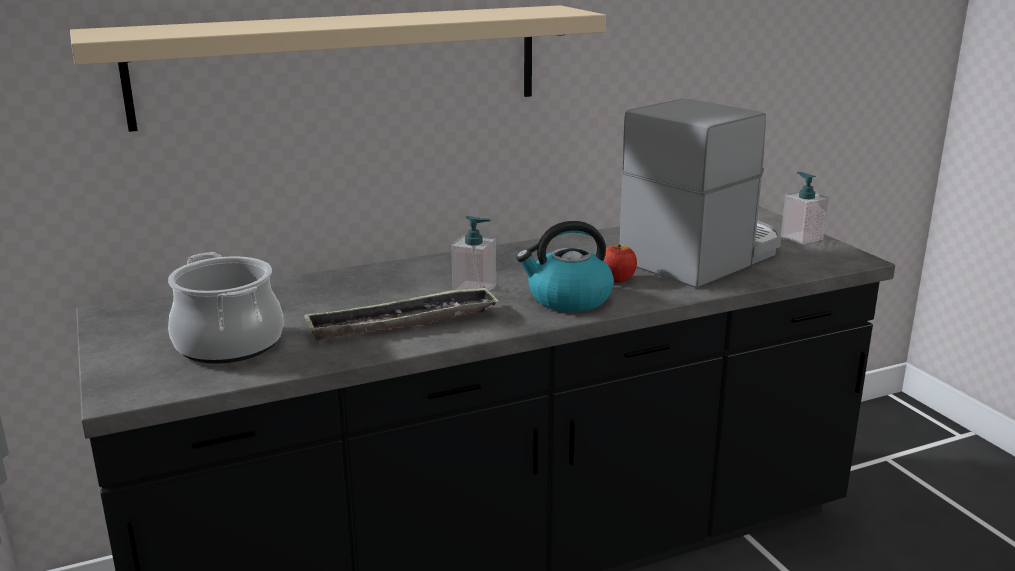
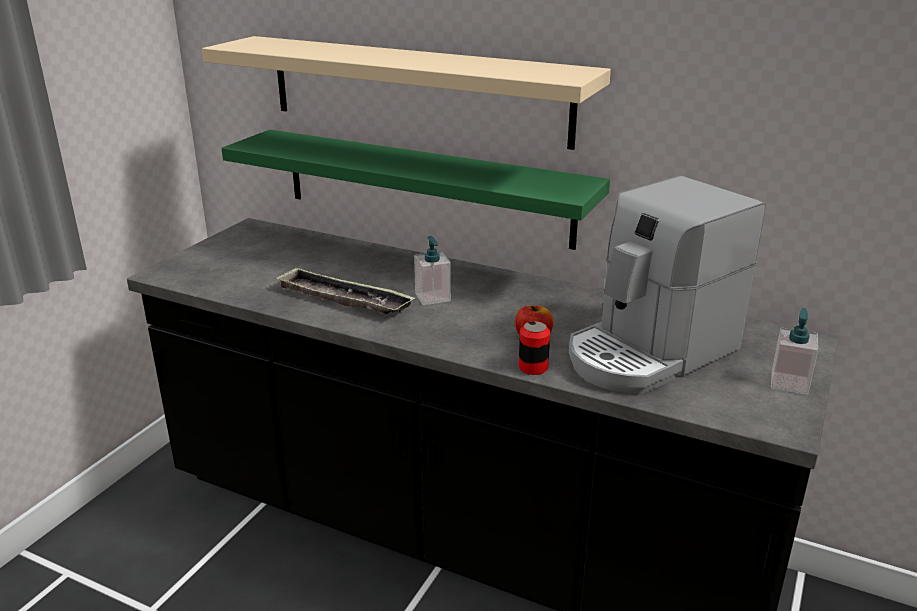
camera: 50 degrees right, 5 degrees up
cooking pot [168,252,284,364] -> none
kettle [516,221,614,312] -> none
coffee machine [620,99,781,288] -> coffee machine turned 135 degrees clockwise [569,176,766,393]
none -> green shelf [221,130,610,250]
none -> can [519,321,550,375]

